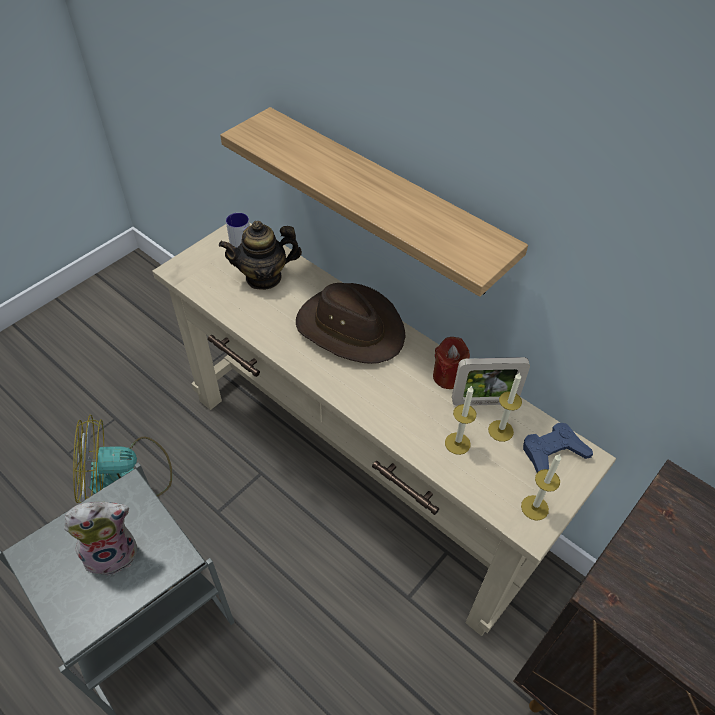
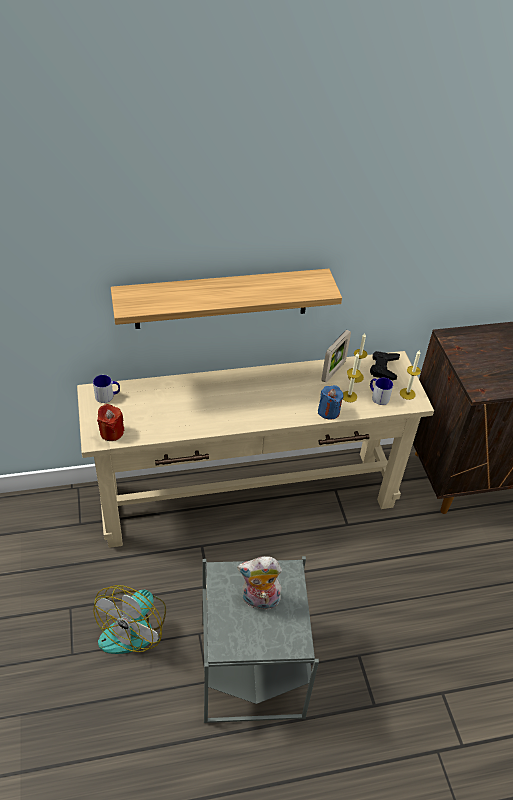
camera: 55 degrees left, 5 degrees down
plush toy [64,502,137,575] -> plush toy turned 105 degrees counterclockwise [237,556,282,610]
teapot [219,221,302,290] -> none
brown hat [296,283,406,364] -> none
red candle [433,337,470,389] -> red candle moved to [97,404,124,441]
blue game controller [523,423,593,473] -> black game controller [370,351,400,380]
none -> blue candle [318,385,344,420]
none -> mug [370,377,393,405]

